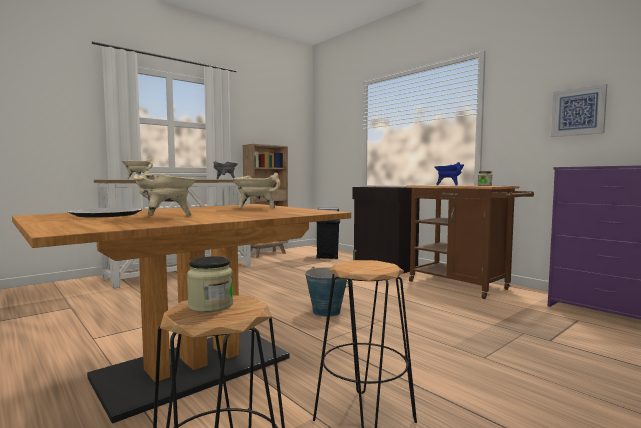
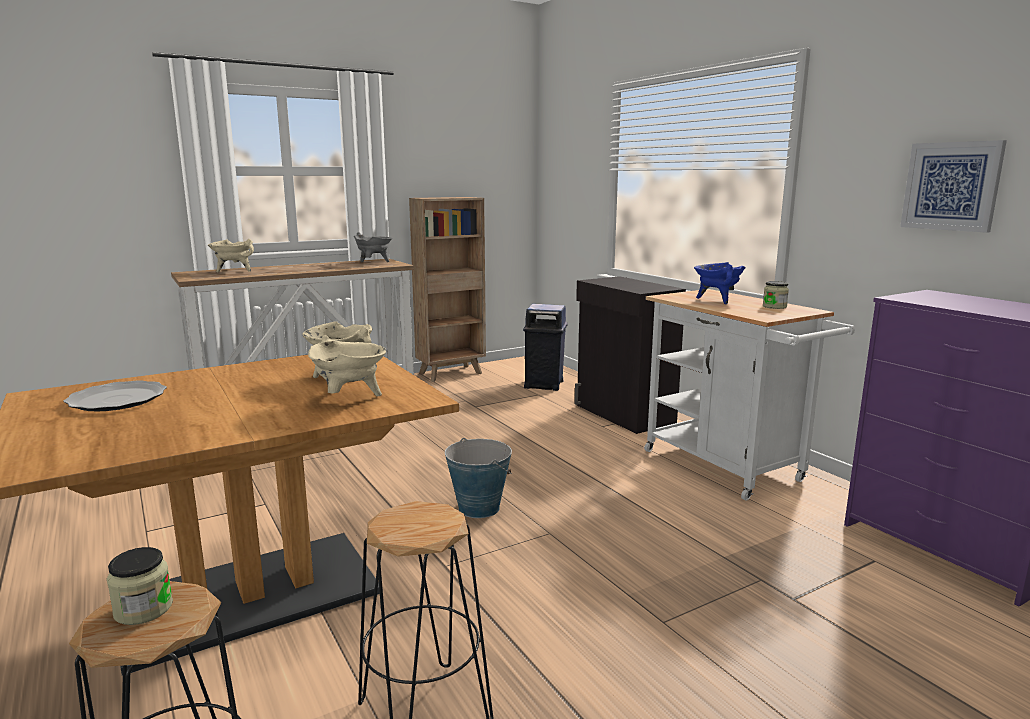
camera: 10 degrees right, 10 degrees up
beige cooking pot [134,171,196,216] -> beige cooking pot moved to [308,335,386,397]
brown cart [406,185,534,299] -> white cart [644,289,855,501]

